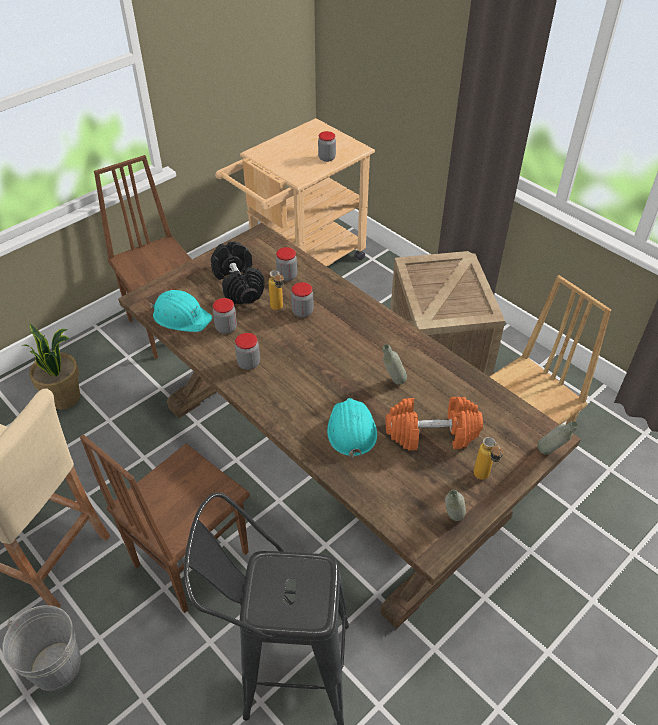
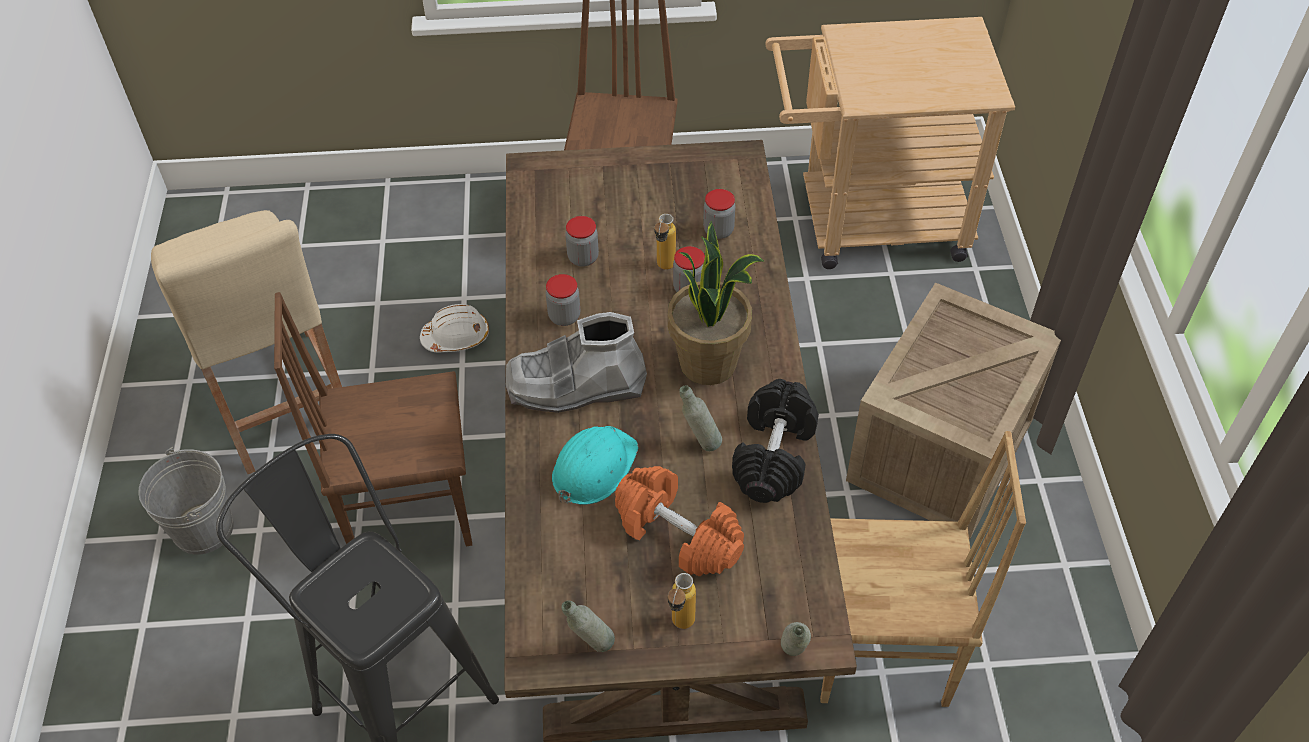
camera: 40 degrees right, 5 degrees up
potted plant [22,324,80,410] -> potted plant moved to [668,221,764,385]
turquoise hard hat [151,290,212,332] -> none
black dumbbell [211,241,265,304] -> black dumbbell moved to [732,379,819,503]
jar [318,131,336,162] -> none
none -> white hard hat [420,304,489,352]
none -> grey boot [506,312,647,413]

